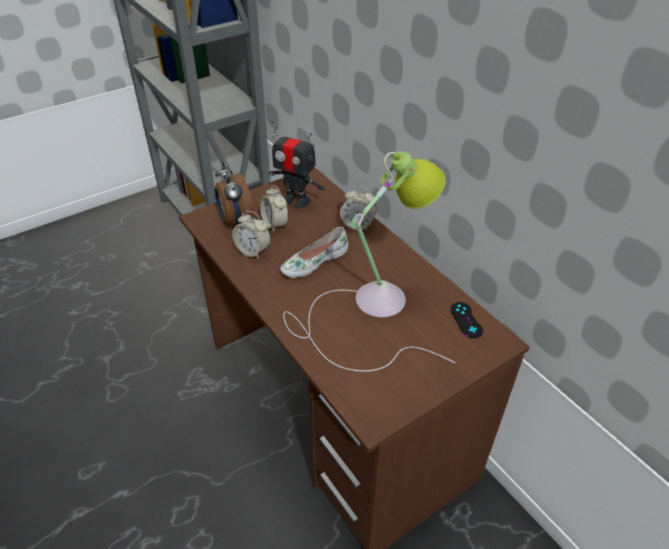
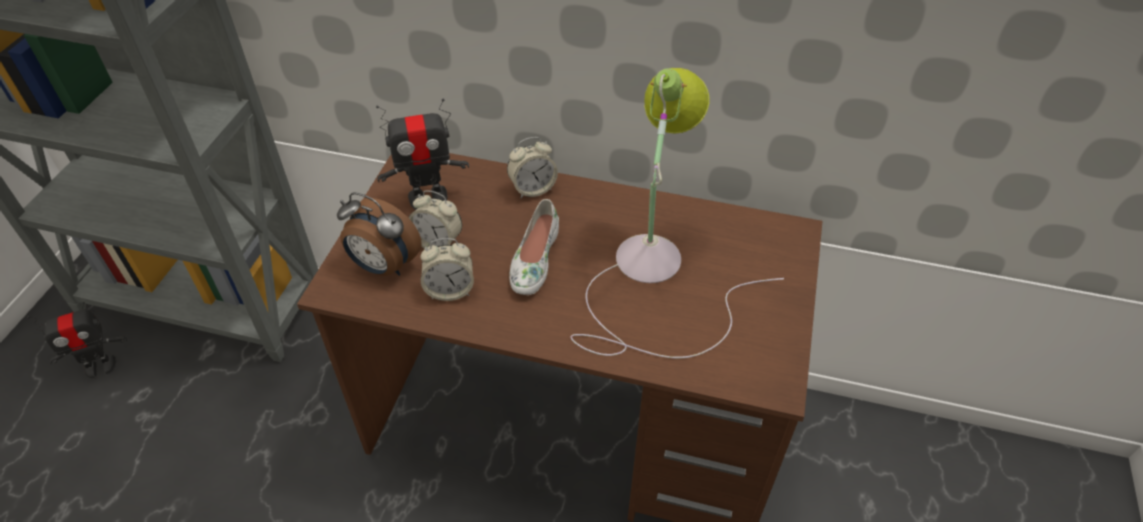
camera: 40 degrees left, 5 degrees up
black game controller [450,302,483,338] -> none
none -> toy robot [27,302,127,379]

